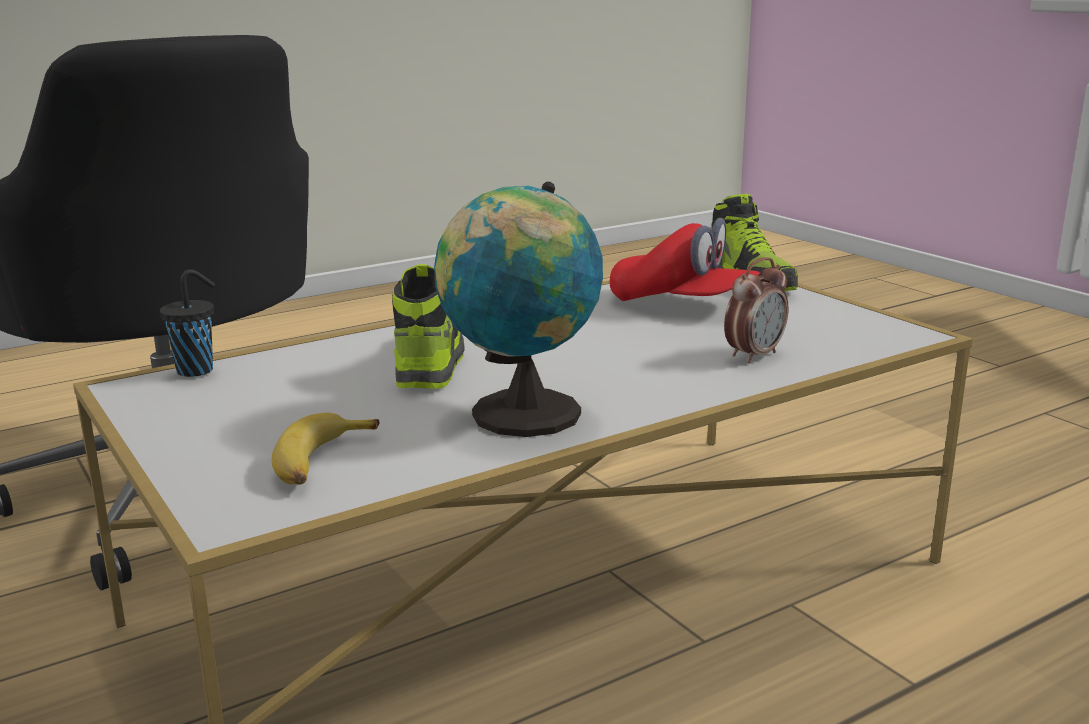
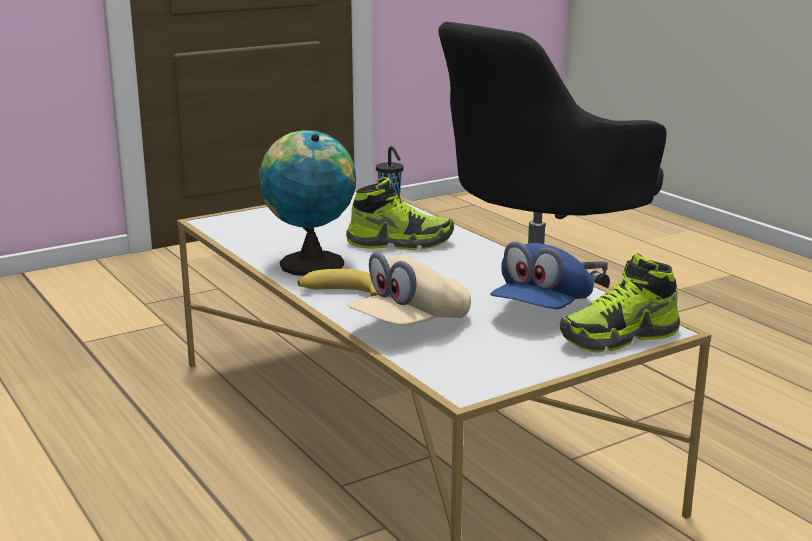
camera: 90 degrees right, 0 degrees up
banana [272,413,379,485] -> banana moved to [297,269,378,297]
red cap [610,218,760,301] -> blue cap [490,241,594,309]
alarm clock [724,257,789,363] -> beige cap [347,252,471,326]

